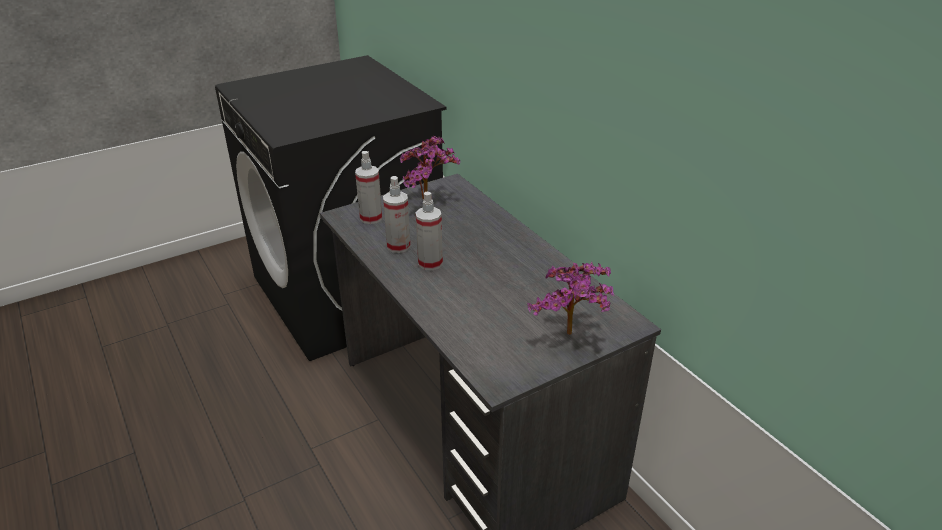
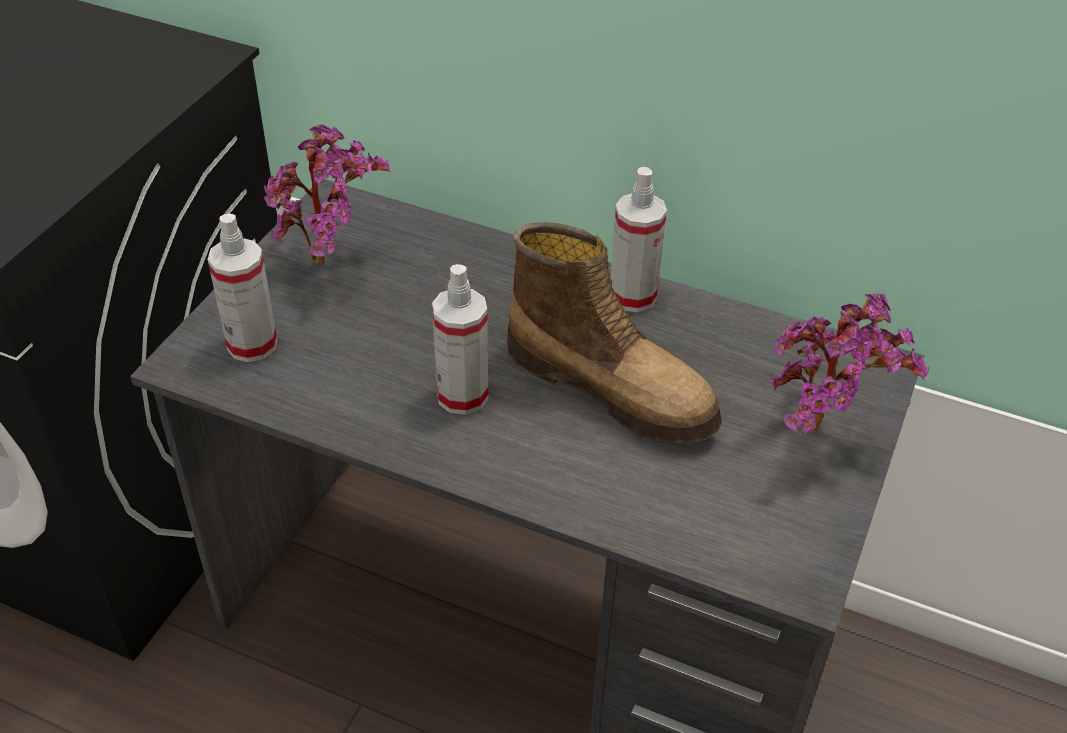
camera: 35 degrees left, 10 degrees up
spray bottle [383,176,411,253] -> spray bottle moved to [610,167,667,312]
none -> boot [507,222,722,443]

